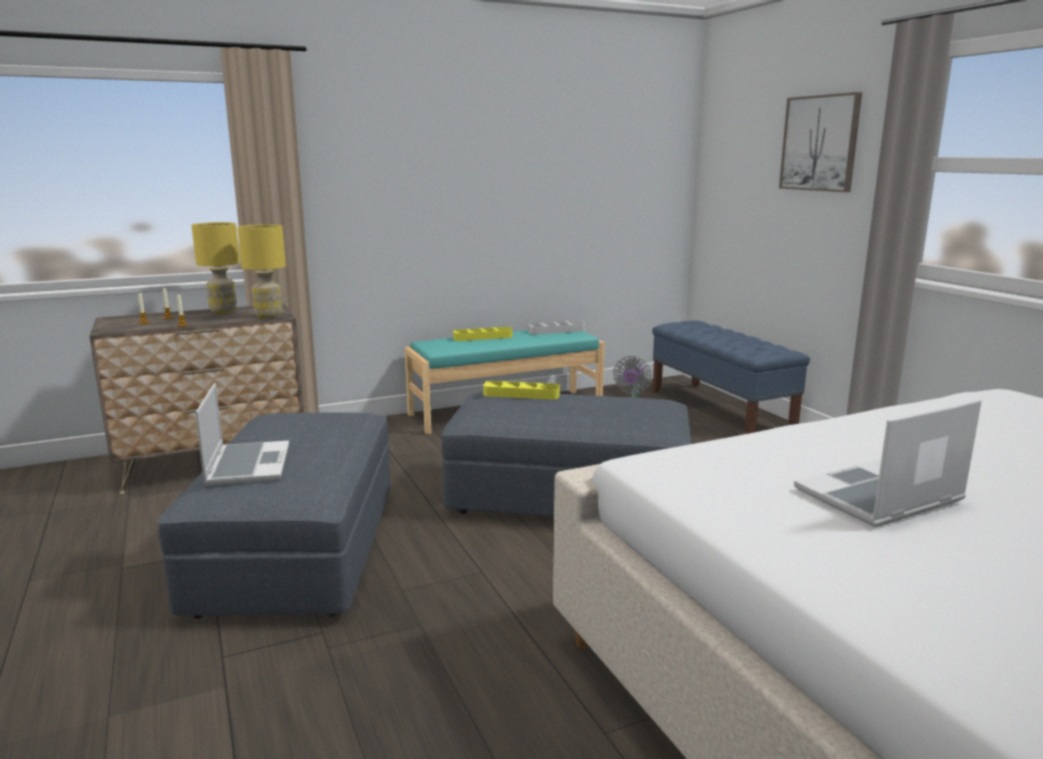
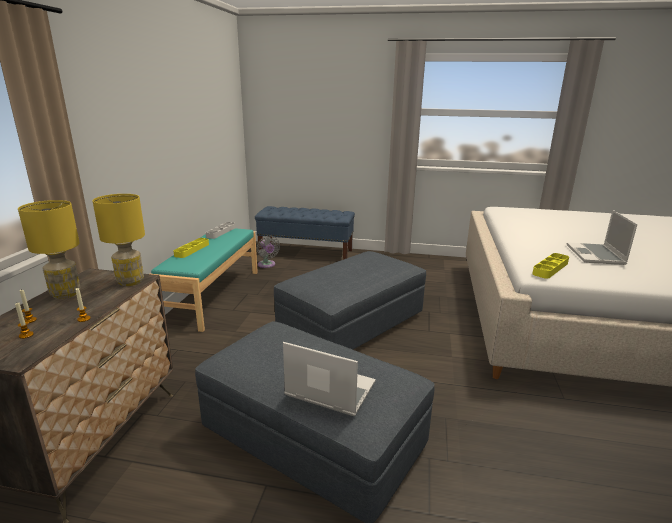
camera: 55 degrees left, 5 degrees up
yellow tray [483,381,560,400] -> yellow tray moved to [532,253,569,279]
picture [779,92,862,192] -> none

